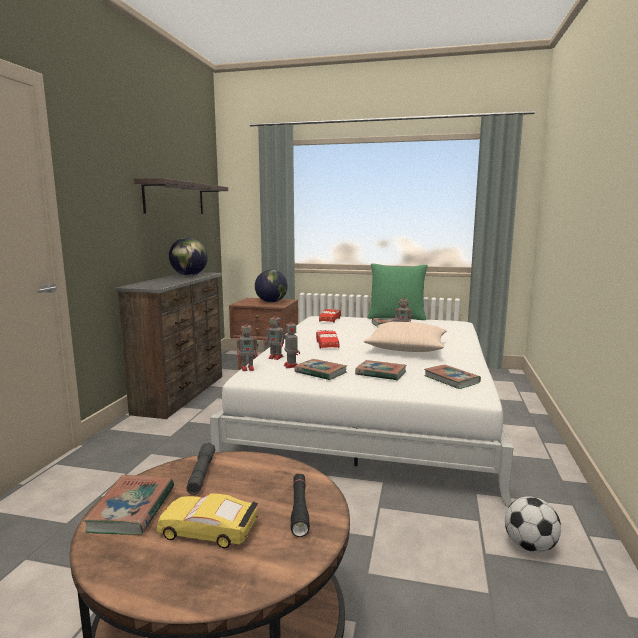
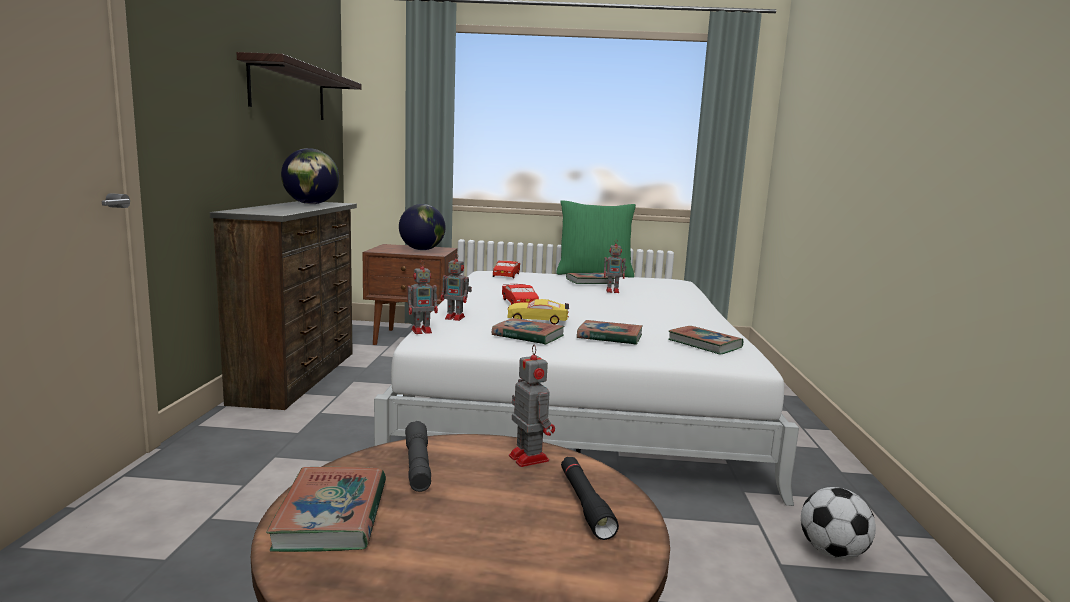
camera: 10 degrees left, 0 degrees up
yellow toy car [157,494,258,548] -> yellow toy car moved to [507,299,569,324]
toy robot [284,319,300,368] -> toy robot moved to [509,345,555,467]
beige pillow [363,322,446,352] -> none

